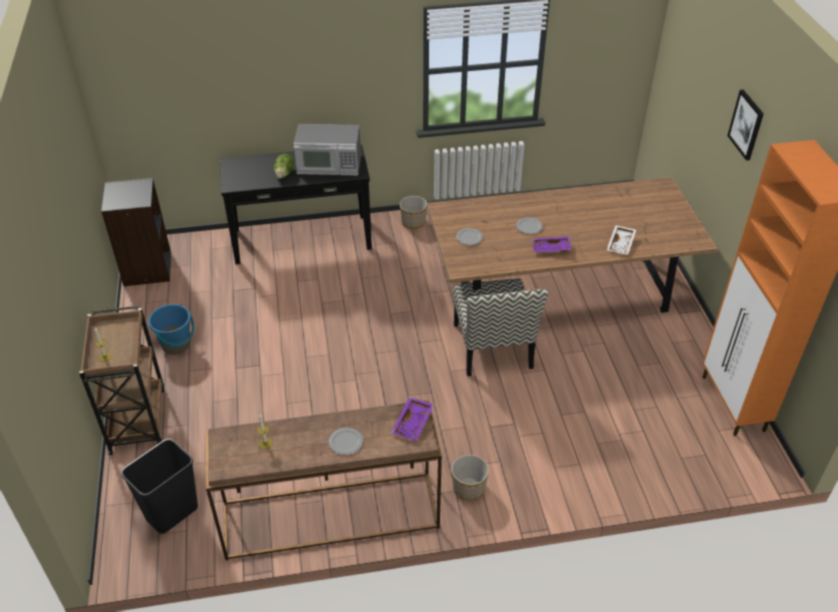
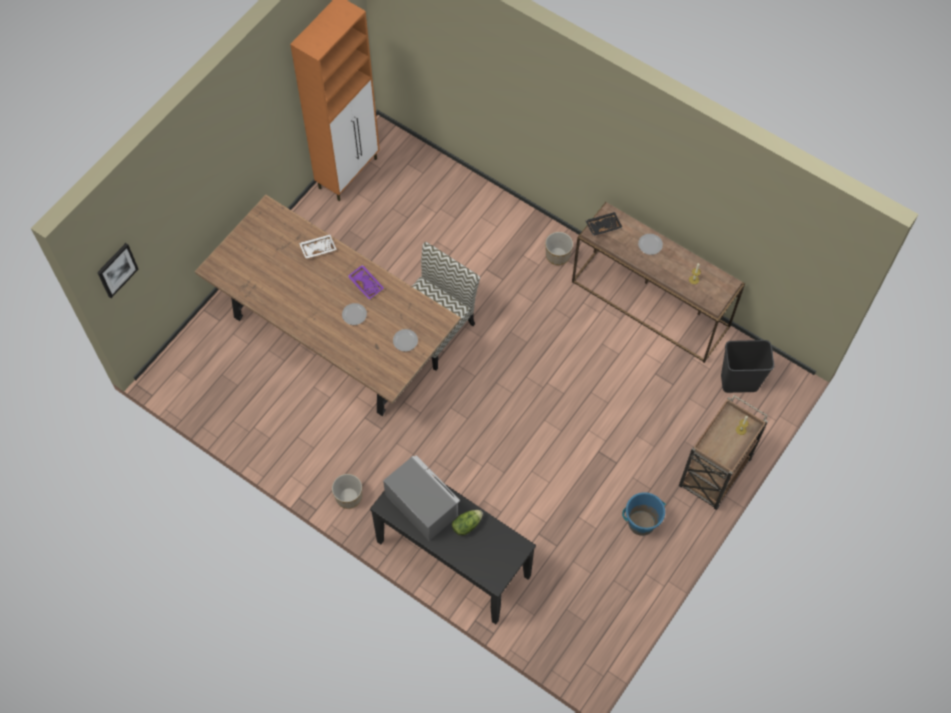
camera: 135 degrees left, 20 degrees up
black bookcase [101,178,171,286] -> none
purple tray [391,397,434,441] -> black tray [585,212,623,236]
picture [727,90,764,161] -> picture moved to [97,243,139,298]

